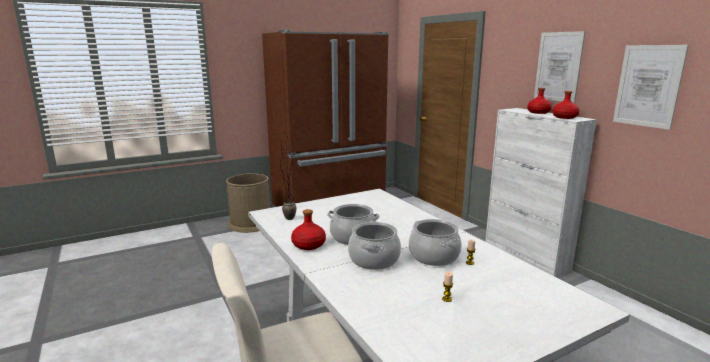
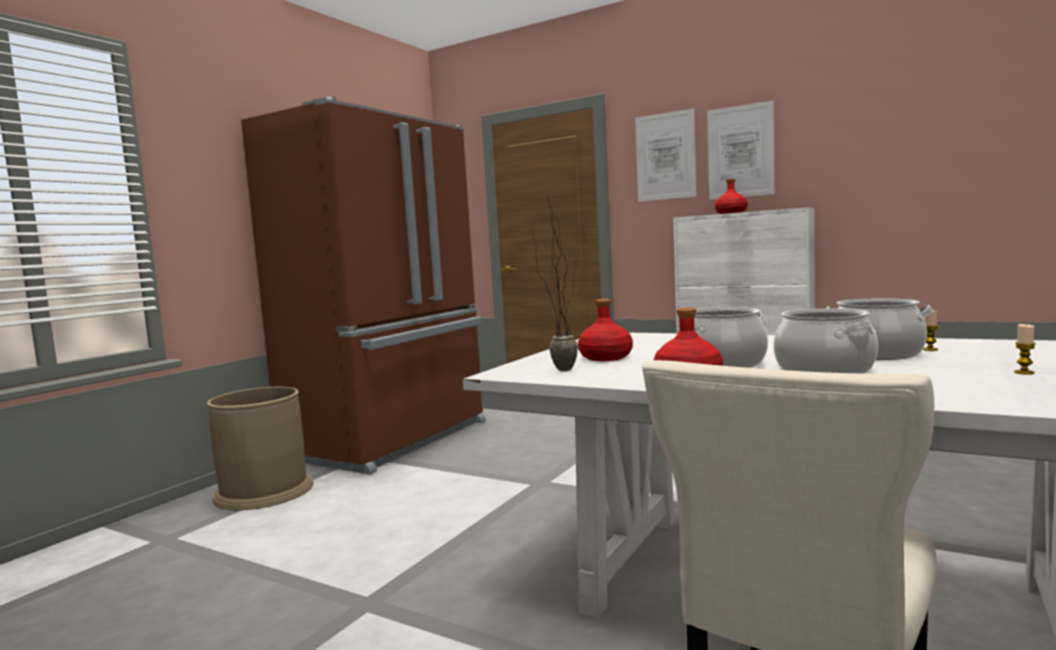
camera: 30 degrees left, 10 degrees down
red bottle [552,91,579,119] -> red bottle moved to [578,299,633,361]
picture [613,45,689,130] -> picture moved to [635,108,697,202]

